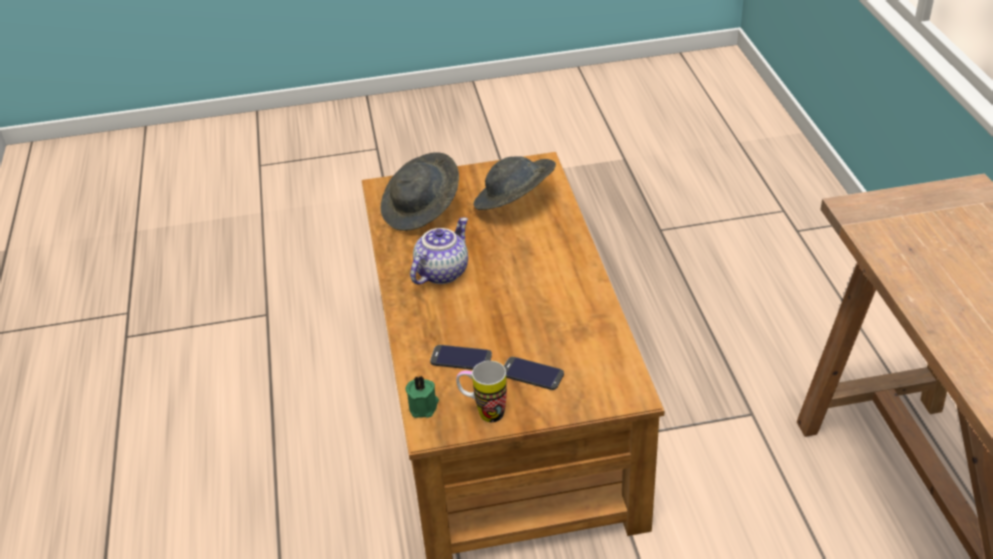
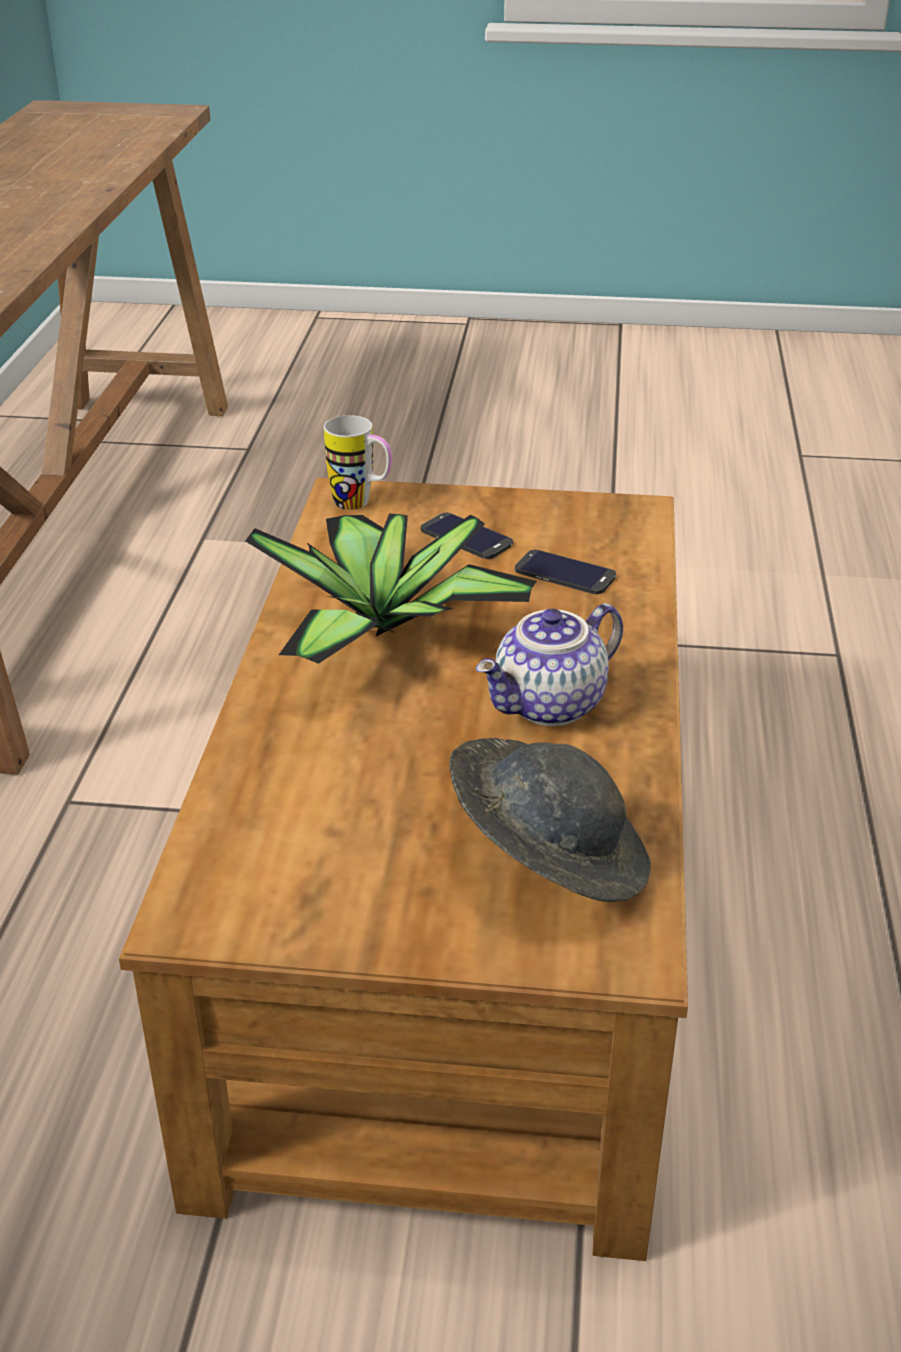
camera: 165 degrees left, 5 degrees down
green candle [406,375,439,418] -> none
mug [456,361,507,422] -> mug moved to [324,415,392,510]
grey hat [474,157,556,210] -> none
none -> potted plant [246,514,537,664]

